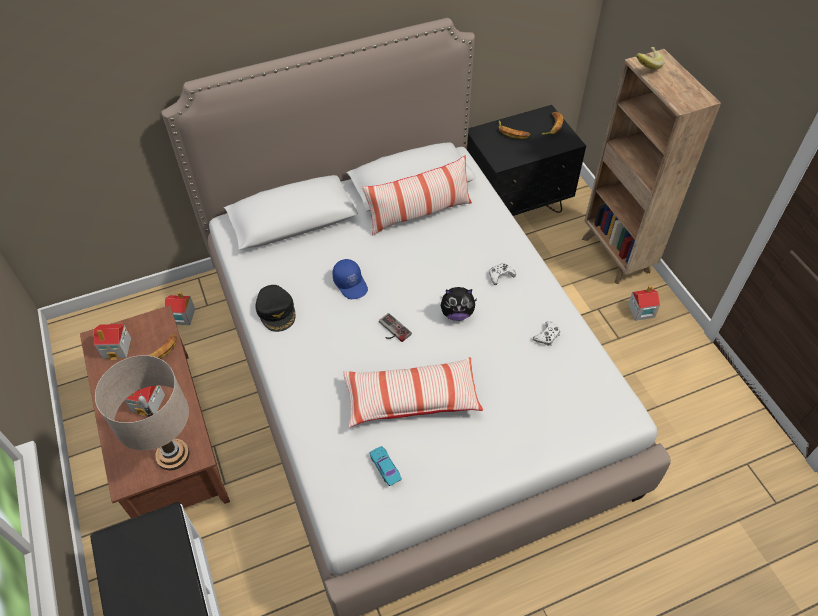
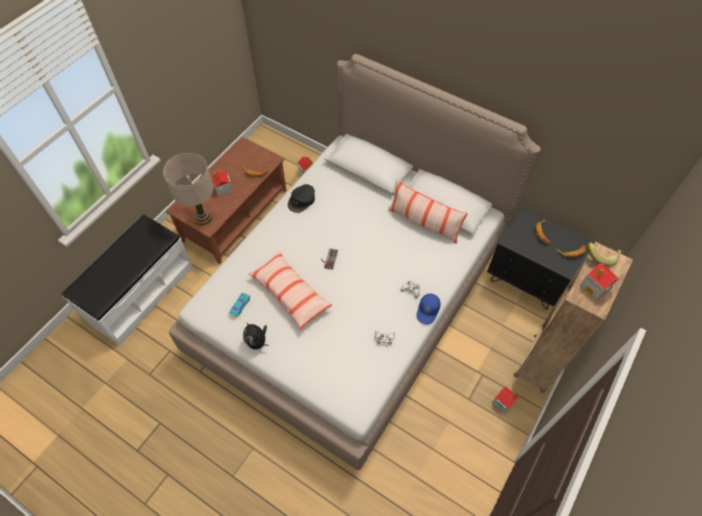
camera: 55 degrees right, 5 degrees up
toy house [94,324,131,360] -> toy house moved to [581,264,619,300]
blue cap [332,259,368,299] -> blue cap moved to [417,294,441,324]
plush toy [440,287,477,321] -> plush toy moved to [243,322,269,349]

